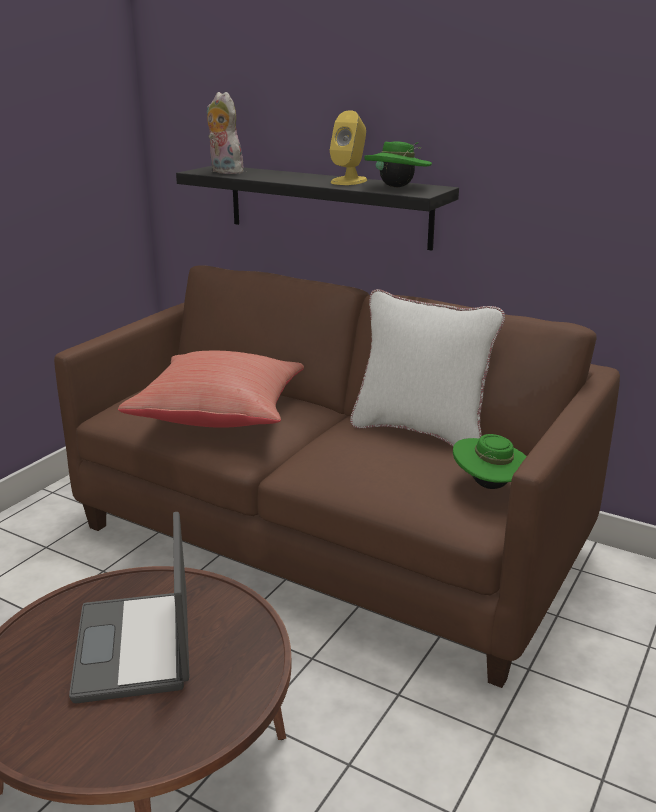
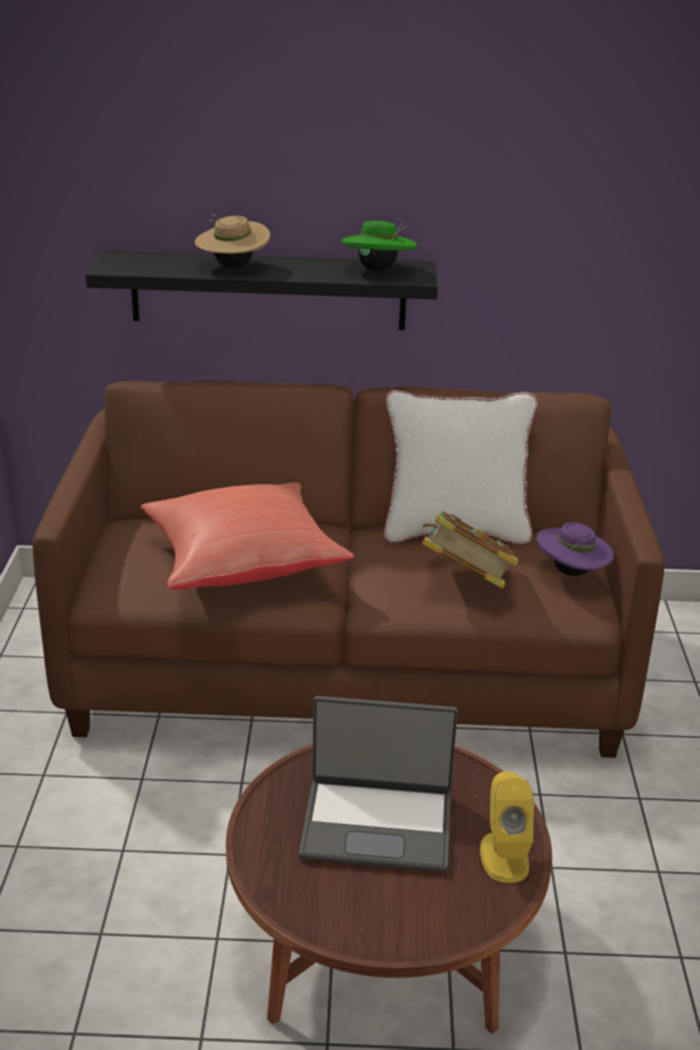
camera: 30 degrees left, 5 degrees up
laptop [69,512,189,703] -> laptop turned 45 degrees counterclockwise [299,696,458,872]
plush toy [207,92,243,174] -> none
yellow speaker [330,110,367,185] -> yellow speaker moved to [480,772,534,883]
green hat [453,434,527,489] -> purple hat [536,522,614,576]
none -> beige hat [195,214,270,269]
none -> book [422,511,518,589]

